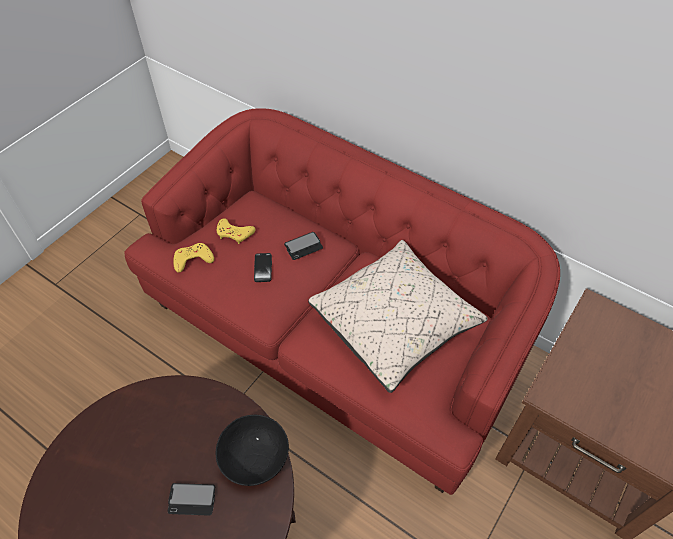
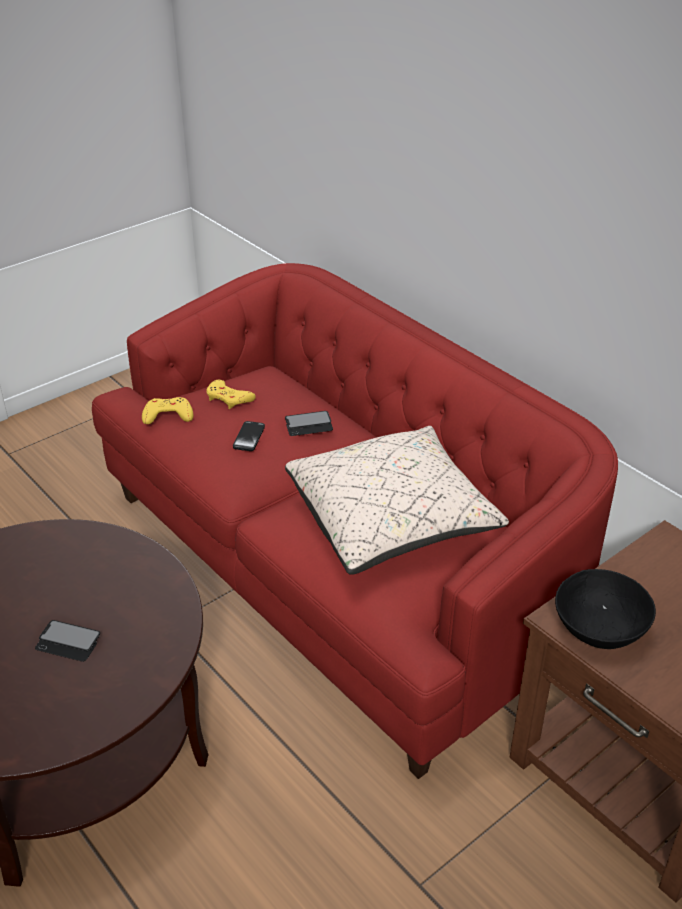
camera: 15 degrees right, 15 degrees down
black bowl [216,415,289,486] -> black bowl moved to [555,569,656,649]

